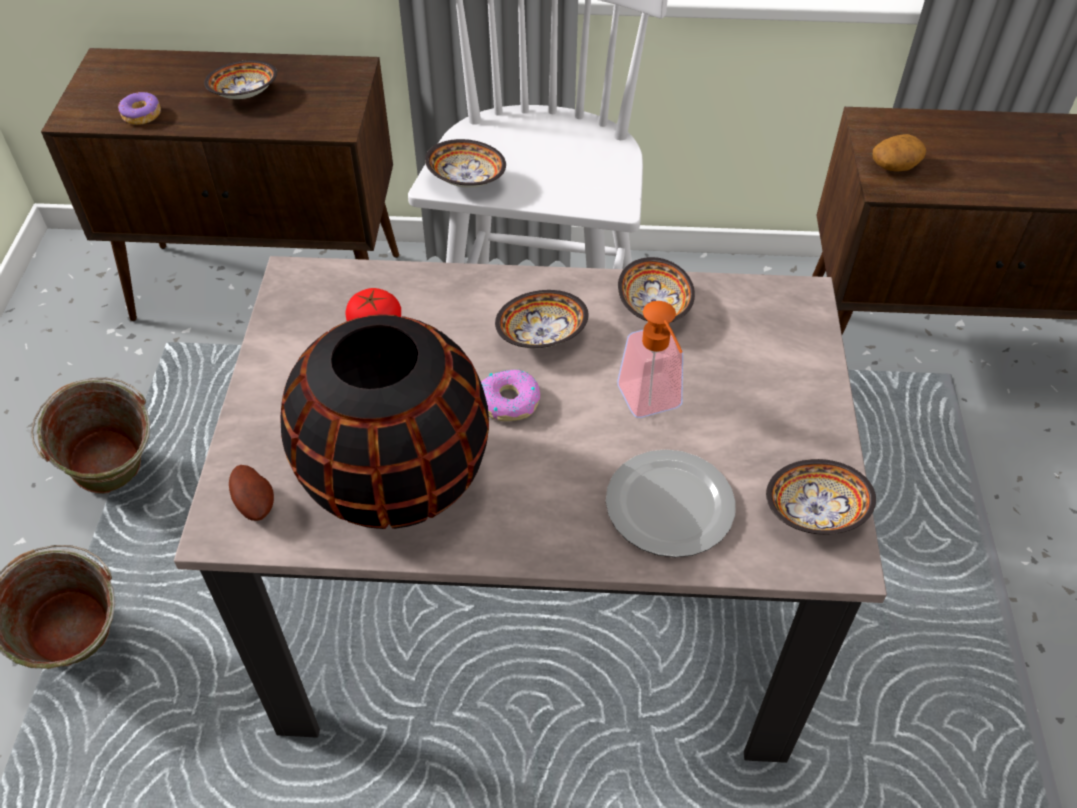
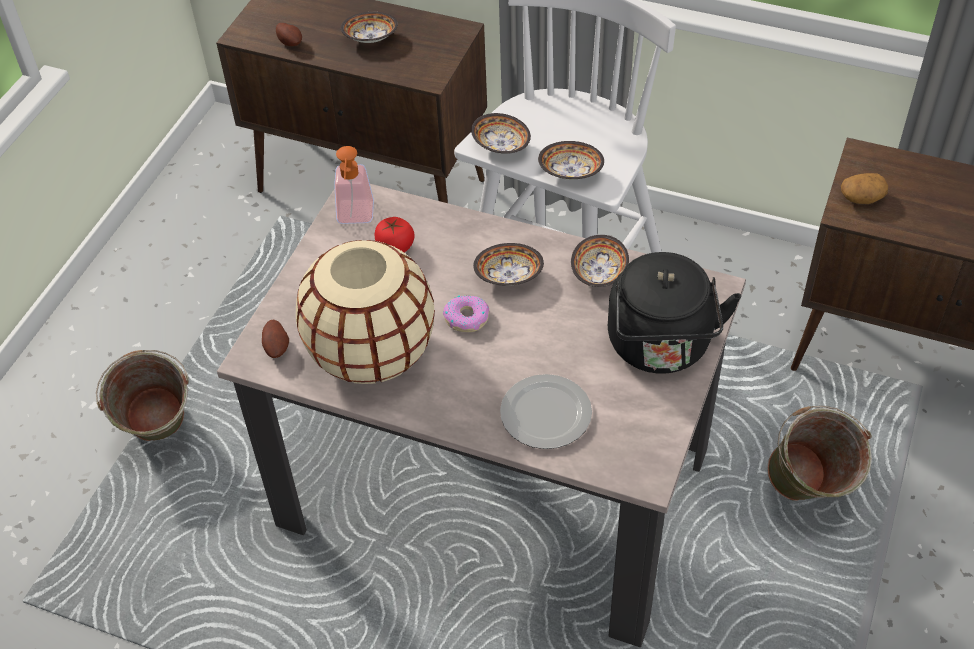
camera: 20 degrees right, 0 degrees up
green bucket [31,378,150,494] -> green bucket moved to [767,406,872,501]
donut [118,92,161,125] -> potato [276,23,302,46]
black vase [280,314,489,529] -> beige vase [296,240,435,384]
soap dispenser [617,301,683,418] -> soap dispenser moved to [334,146,374,224]
bowl [766,459,876,535] -> bowl moved to [538,141,604,180]
none -> black kettle [608,252,741,374]

